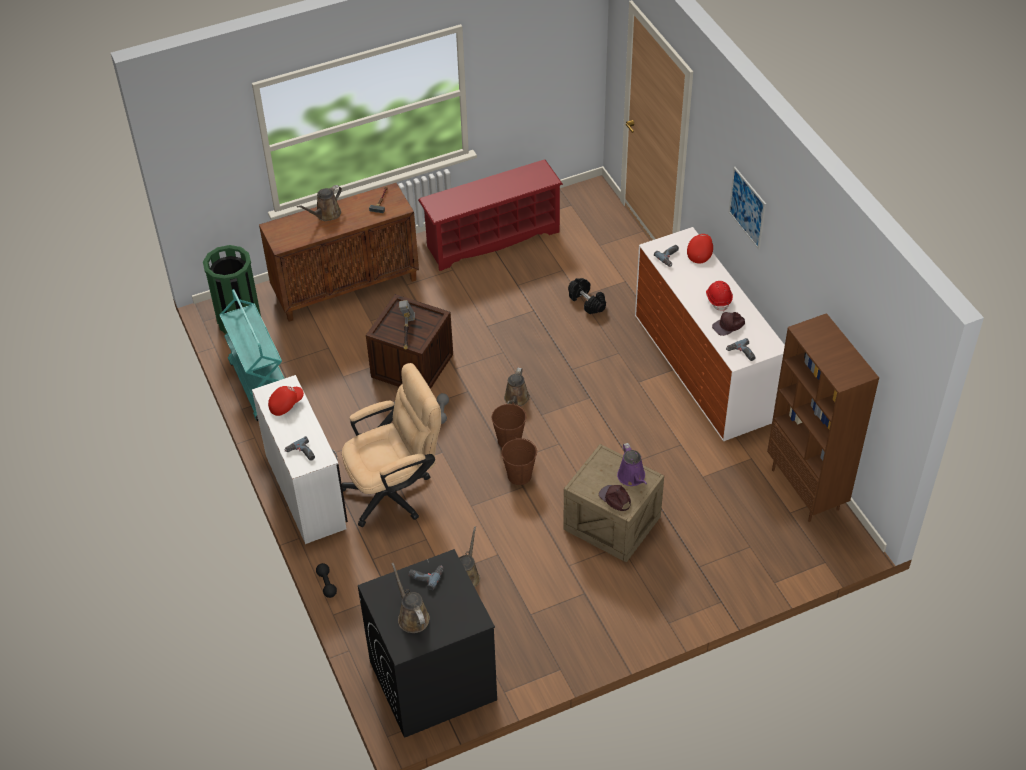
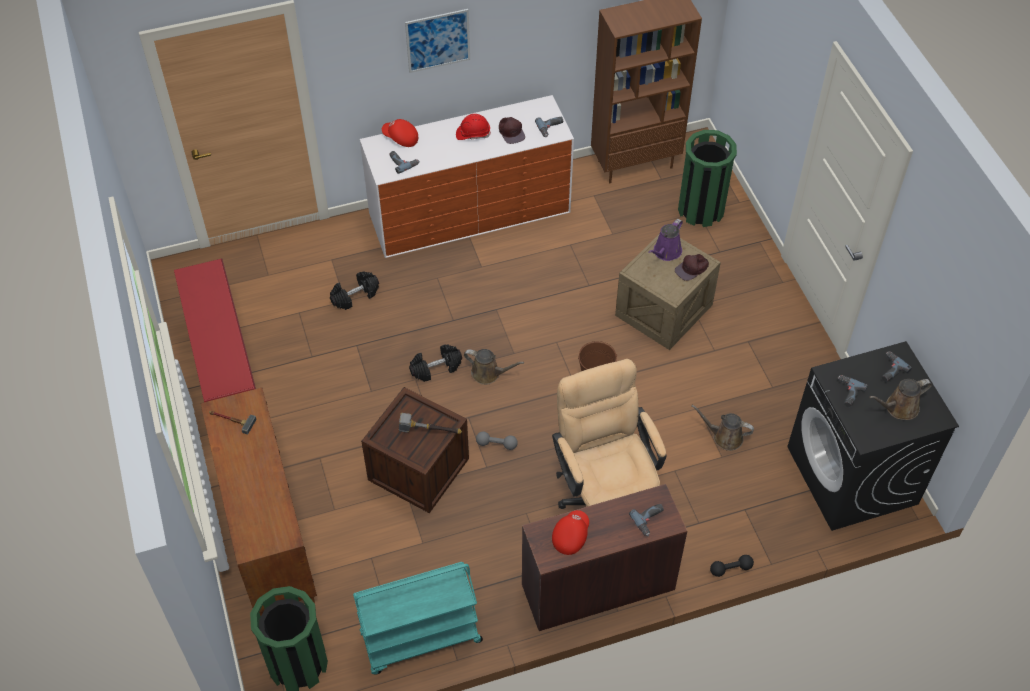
camera: 85 degrees left, 5 degrees up
white desk [252,375,348,544] -> brown desk [522,484,687,631]
red cap [268,386,304,416] -> red cap turned 60 degrees clockwise [552,510,589,555]
brown watering can [297,185,342,221] -> none
brown bucket [492,403,527,448] -> none
purple watering can [617,443,647,486] -> purple watering can turned 135 degrees clockwise [648,219,683,261]
none -> black dumbbell [409,344,462,382]
none -> green trash can [678,130,737,227]
none -> power drill [882,352,912,382]

